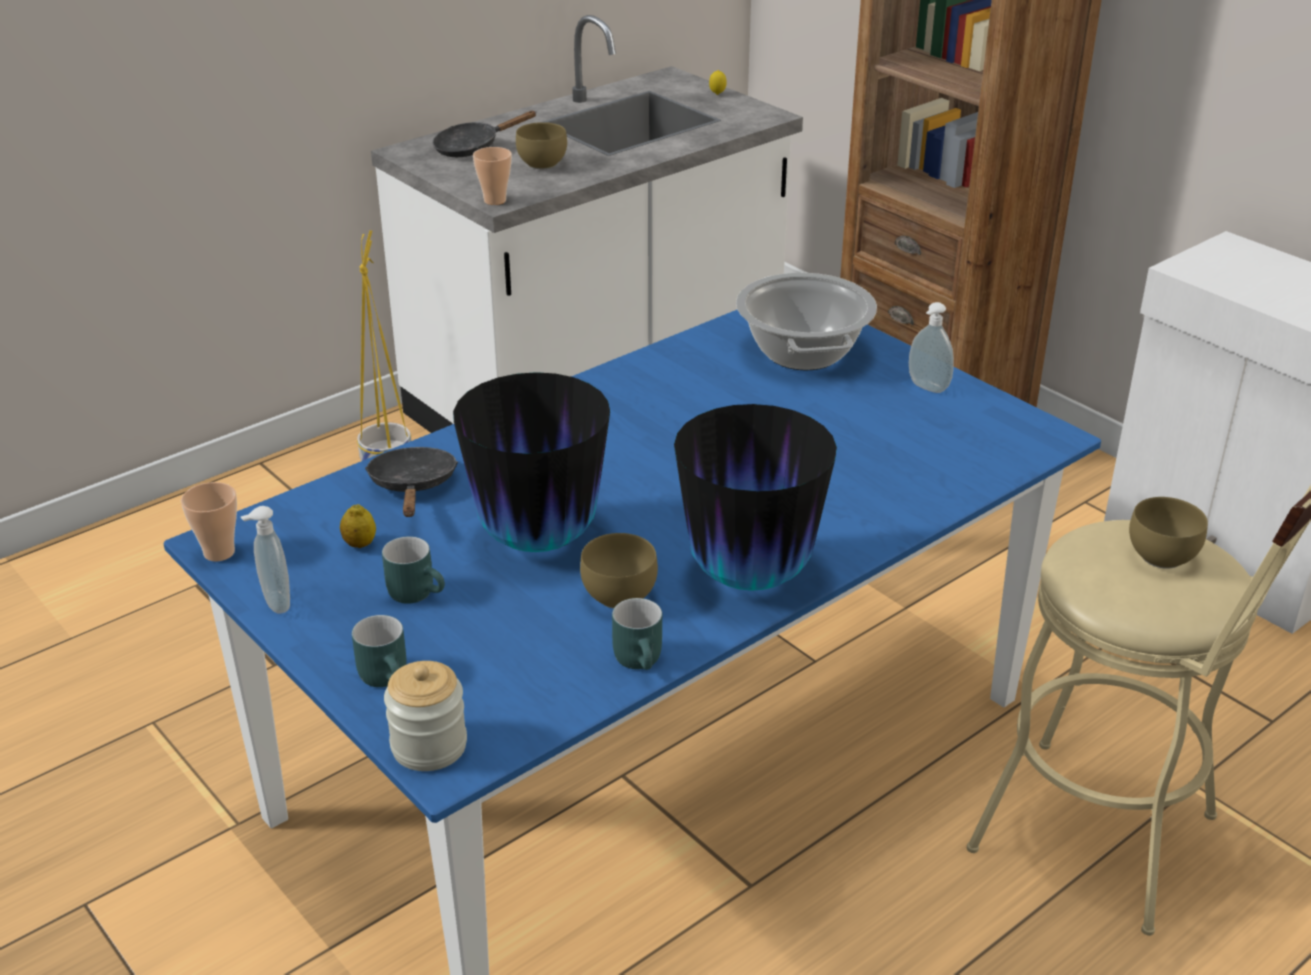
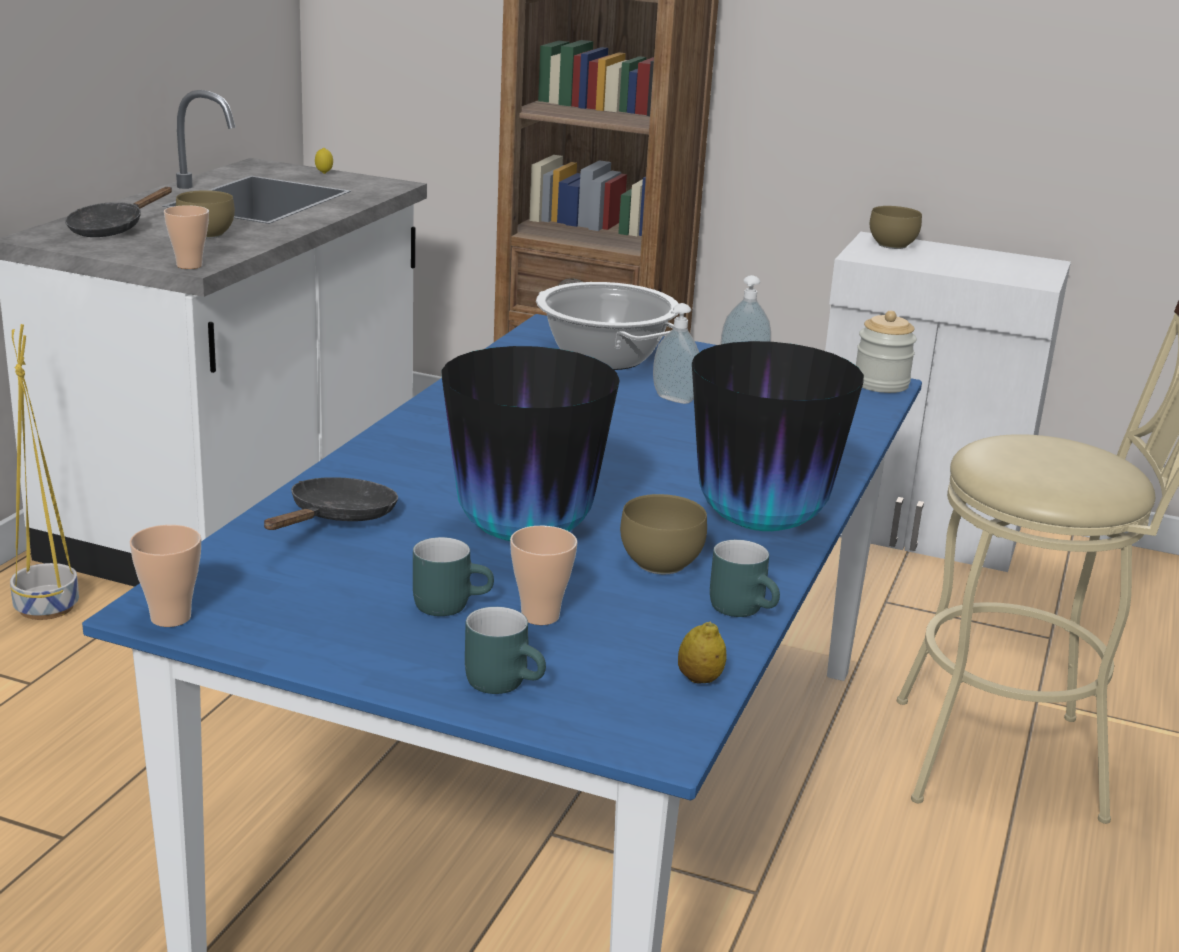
camera: 30 degrees left, 10 degrees down
soap dispenser [241,506,290,614] -> soap dispenser moved to [653,303,699,404]
lemon [340,504,376,548] -> lemon moved to [678,621,727,683]
black frying pan [365,447,458,517] -> black frying pan turned 60 degrees clockwise [264,477,398,530]
jar [384,661,467,771] -> jar moved to [856,311,917,393]
brown bowl [1129,497,1208,569] -> brown bowl moved to [870,206,922,249]
none -> cup [510,526,578,625]

